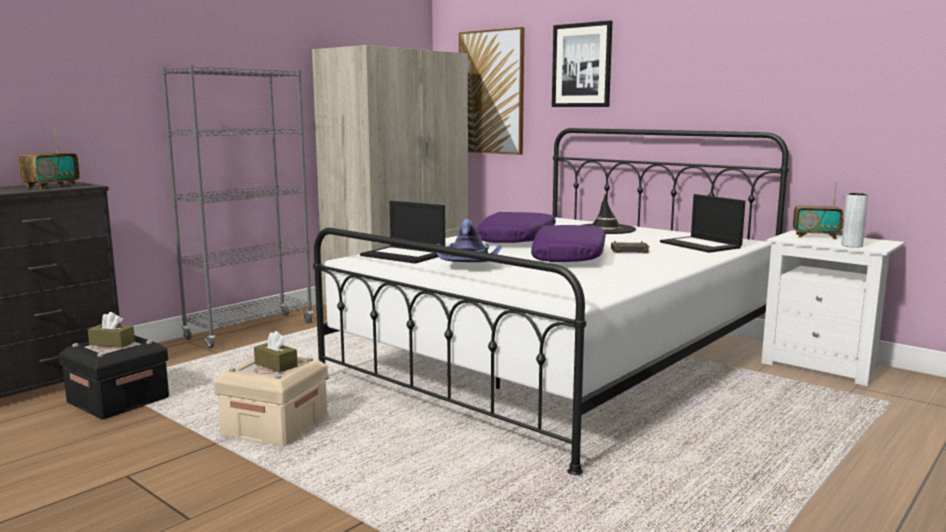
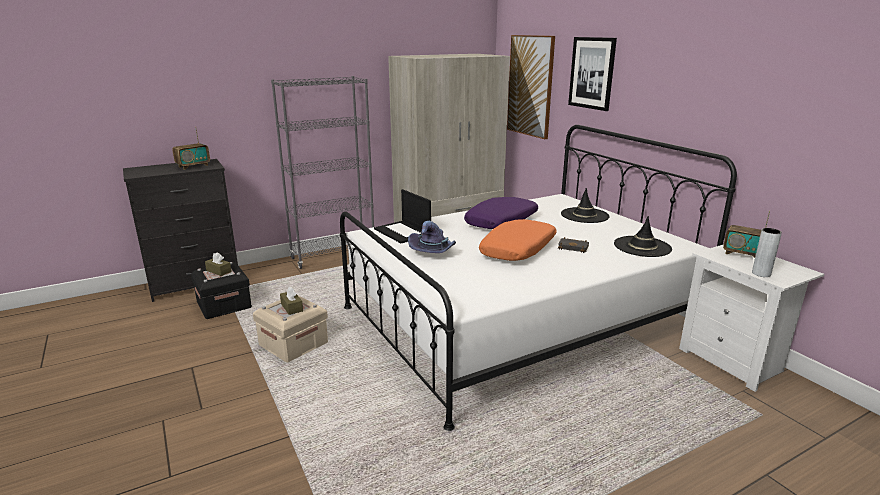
camera: 20 degrees right, 10 degrees up
purple pillow [531,225,606,262] -> orange pillow [479,219,557,261]
laptop [660,194,745,253] -> black hat [614,216,672,257]

